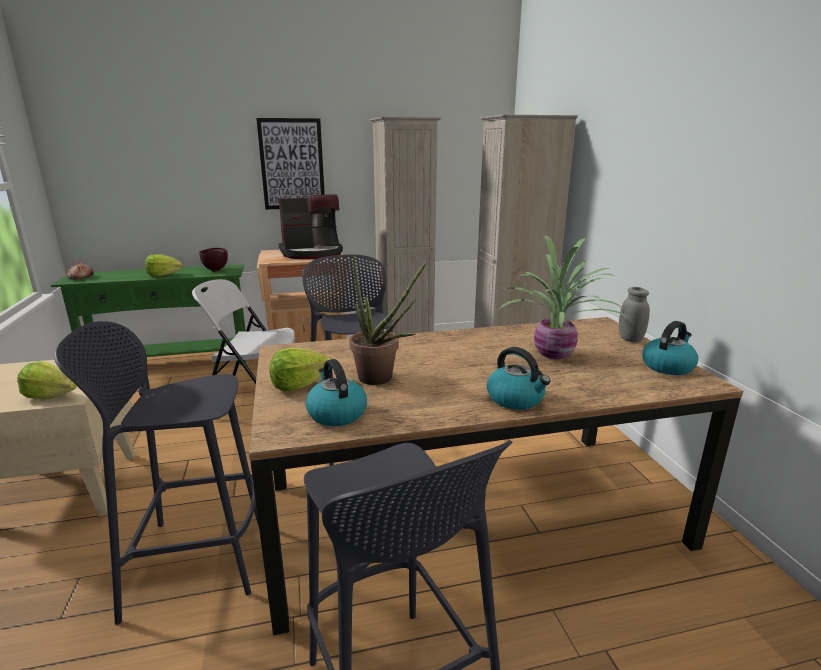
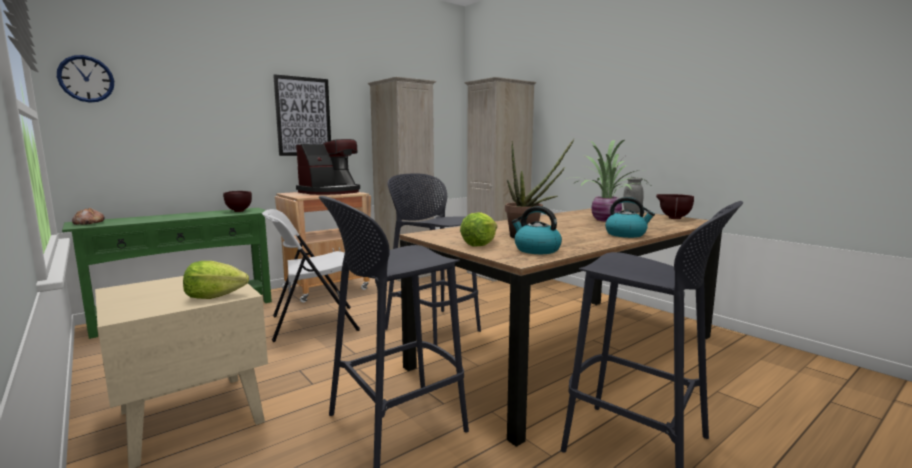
camera: 25 degrees left, 10 degrees down
lettuce [145,254,183,276] -> none
kettle [642,321,698,375] -> brown bowl [656,194,694,219]
none -> wall clock [57,55,114,103]

